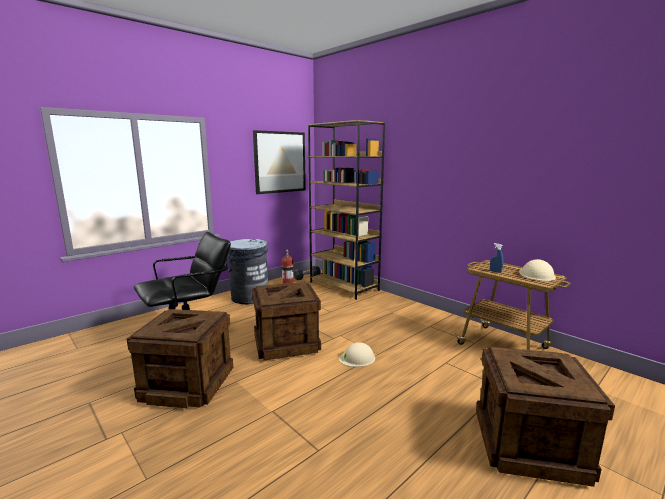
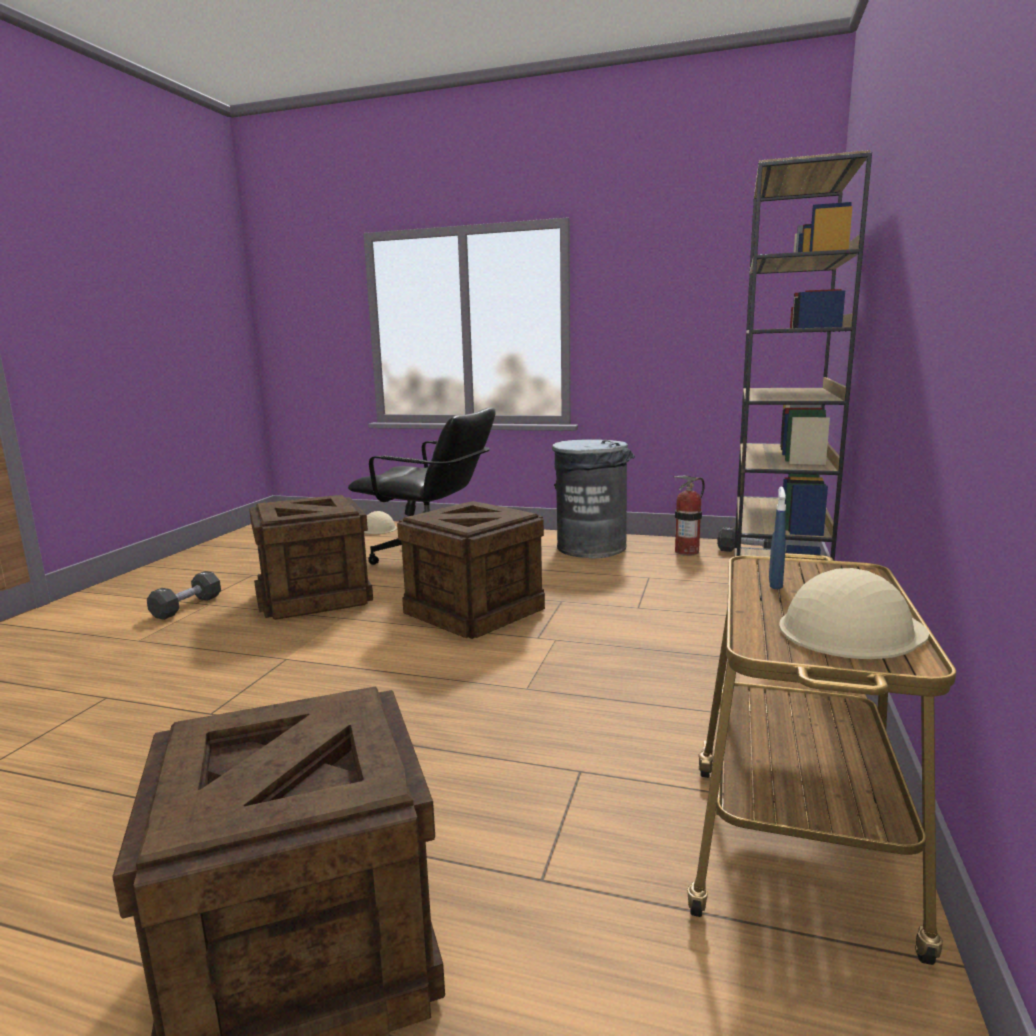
camera: 60 degrees right, 0 degrees up
picture [253,130,306,194] -> none
beige hard hat [339,342,375,367] -> beige hard hat moved to [364,511,397,534]
none -> black dumbbell [147,571,221,620]

